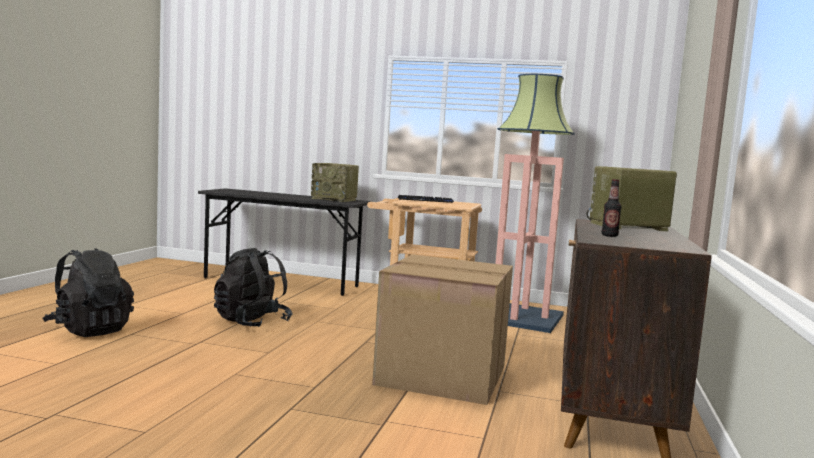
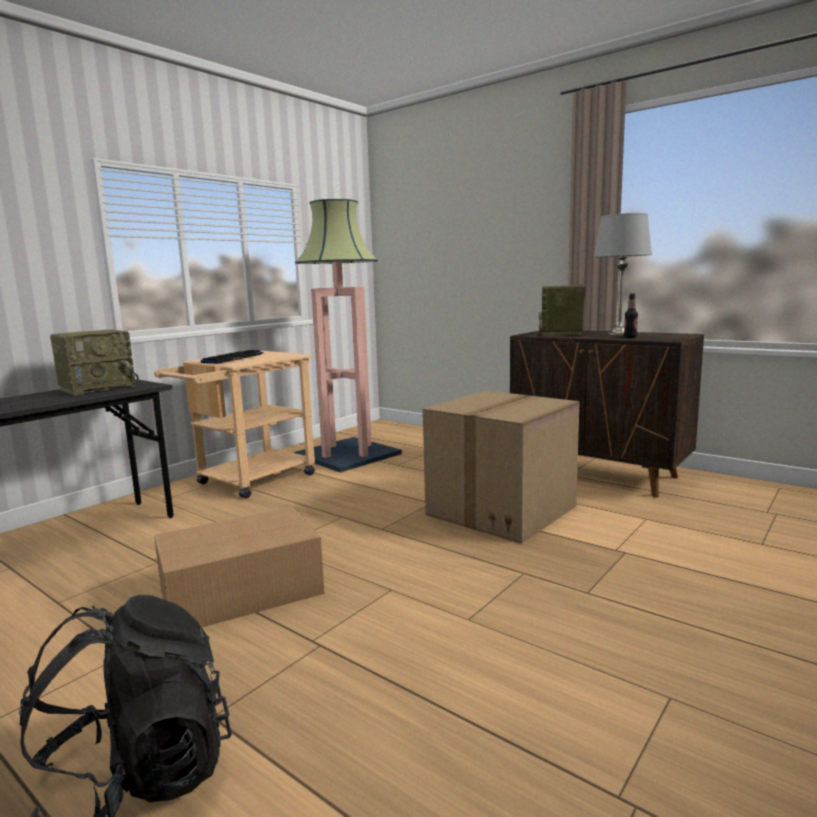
camera: 65 degrees left, 5 degrees up
black backpack [214,248,293,327] -> cardboard box [154,507,325,627]
none -> grey table lamp [594,213,652,335]

